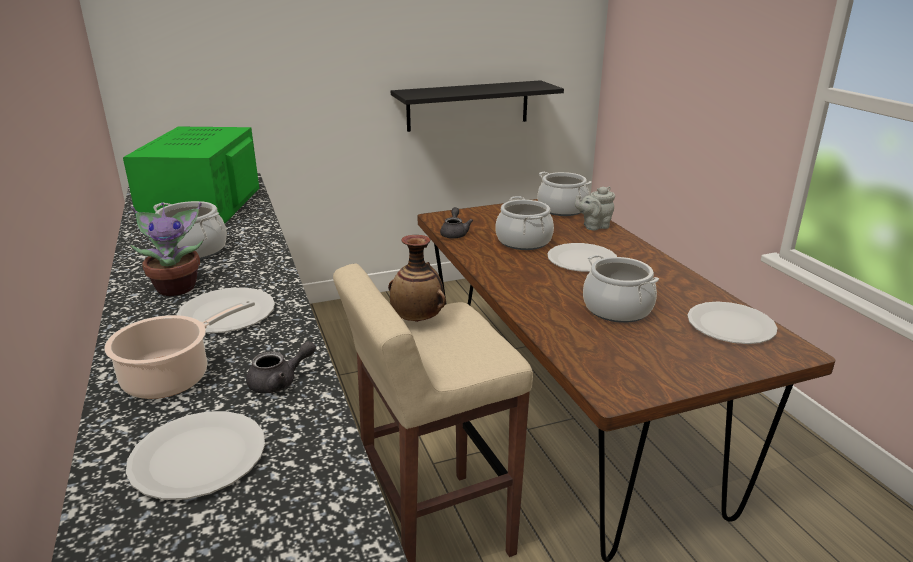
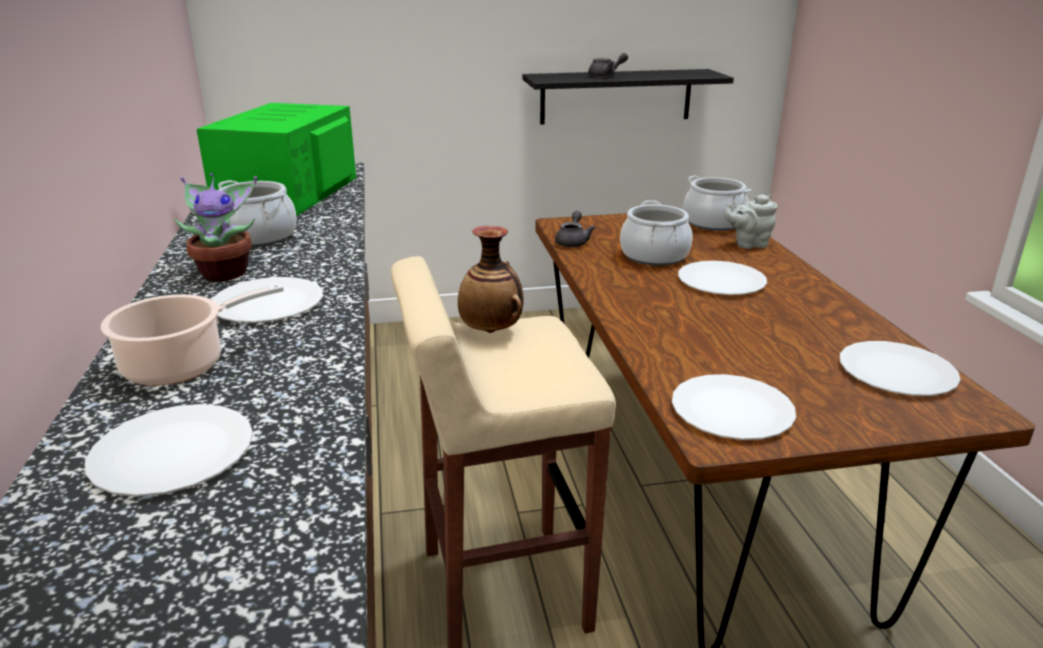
camera: 10 degrees right, 0 degrees up
grey teapot [246,341,316,393] -> grey teapot moved to [588,53,628,77]
cooking pot [583,254,659,323] -> none
none -> white plate [672,374,796,440]

